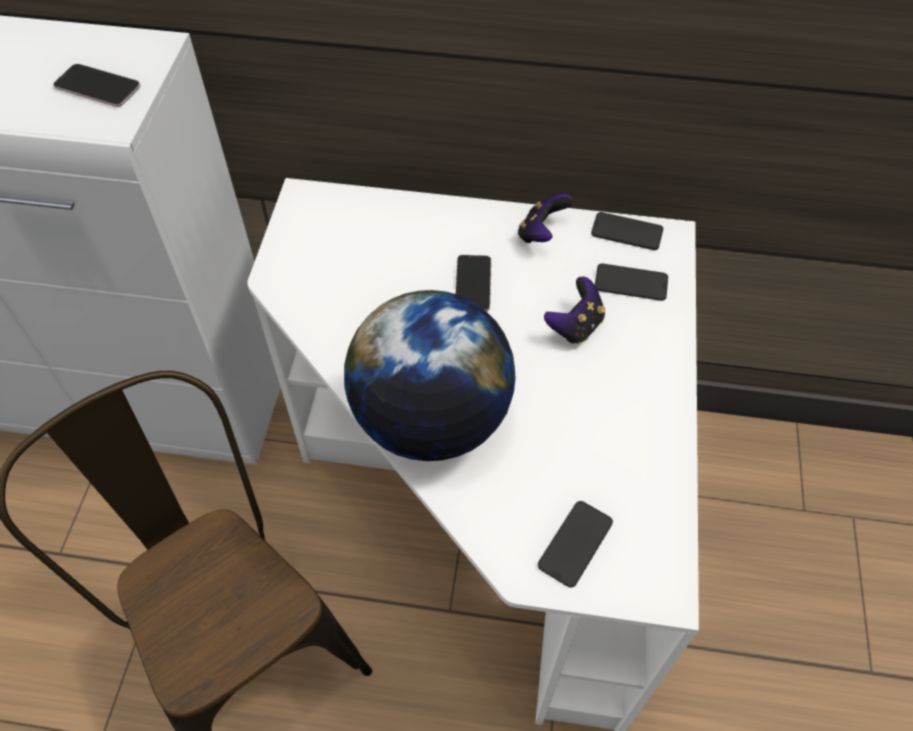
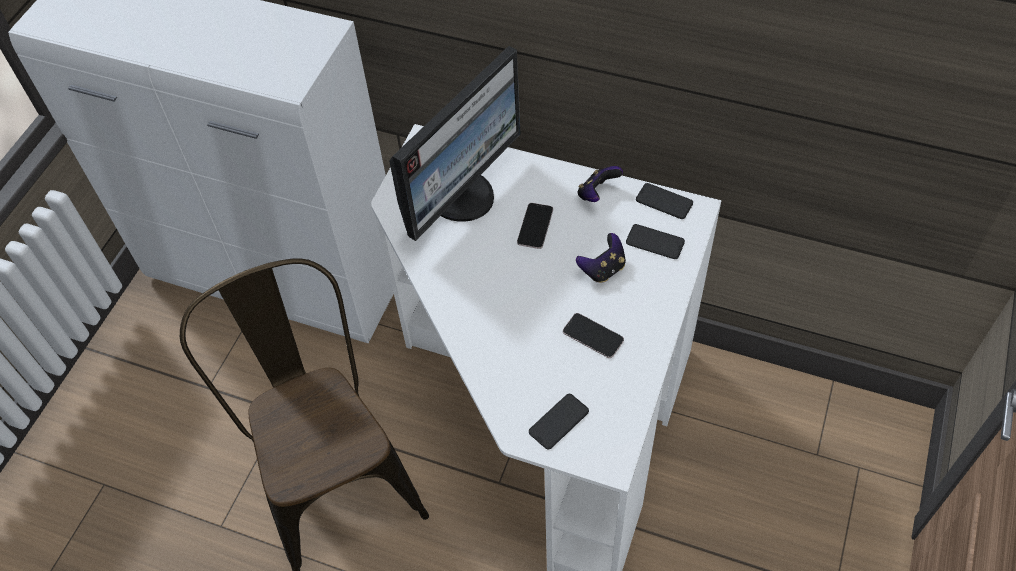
camera: 15 degrees right, 0 degrees up
phone [53,64,141,107] -> phone moved to [563,313,624,358]
globe [344,290,516,461] -> none
none -> monitor [389,46,520,241]

